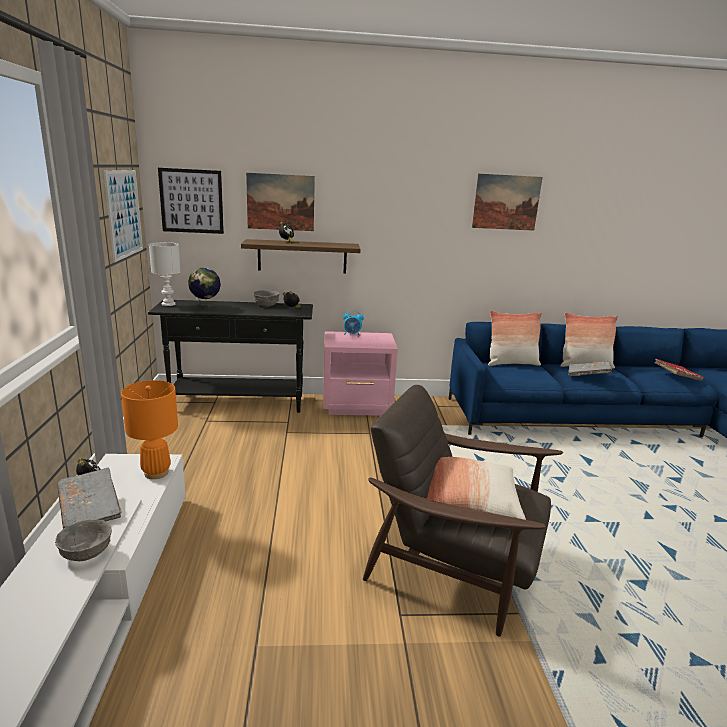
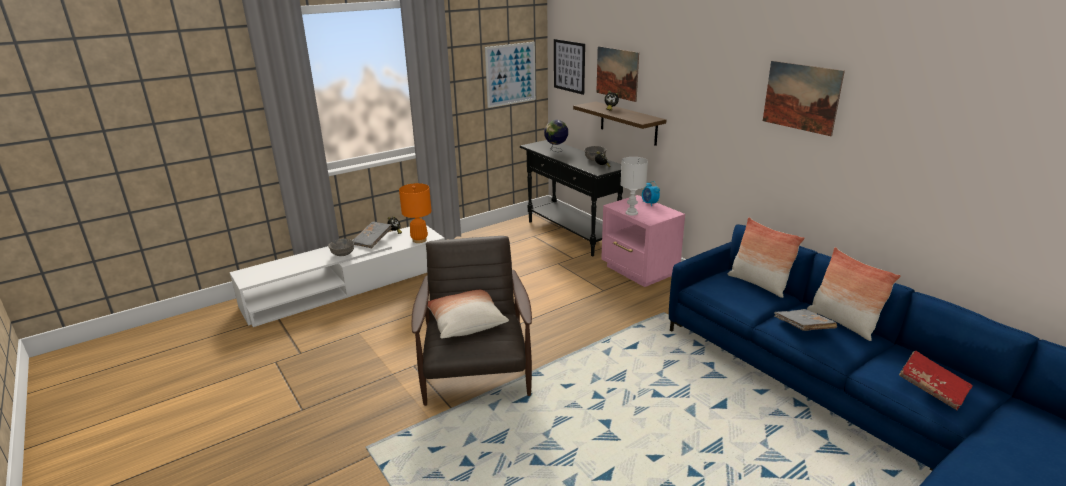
camera: 60 degrees right, 5 degrees up
white table lamp [149,242,181,306] -> white table lamp moved to [620,157,648,216]

